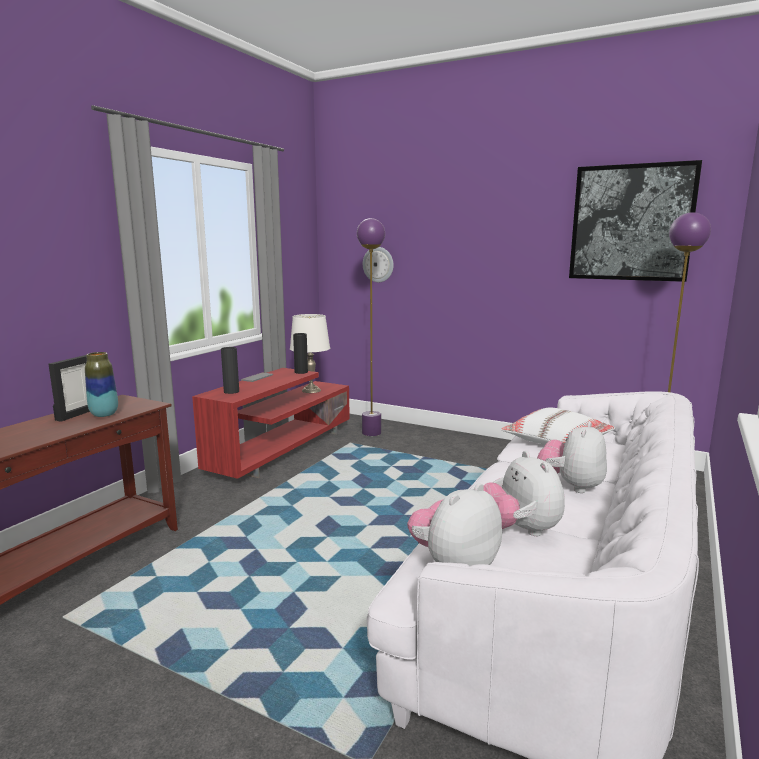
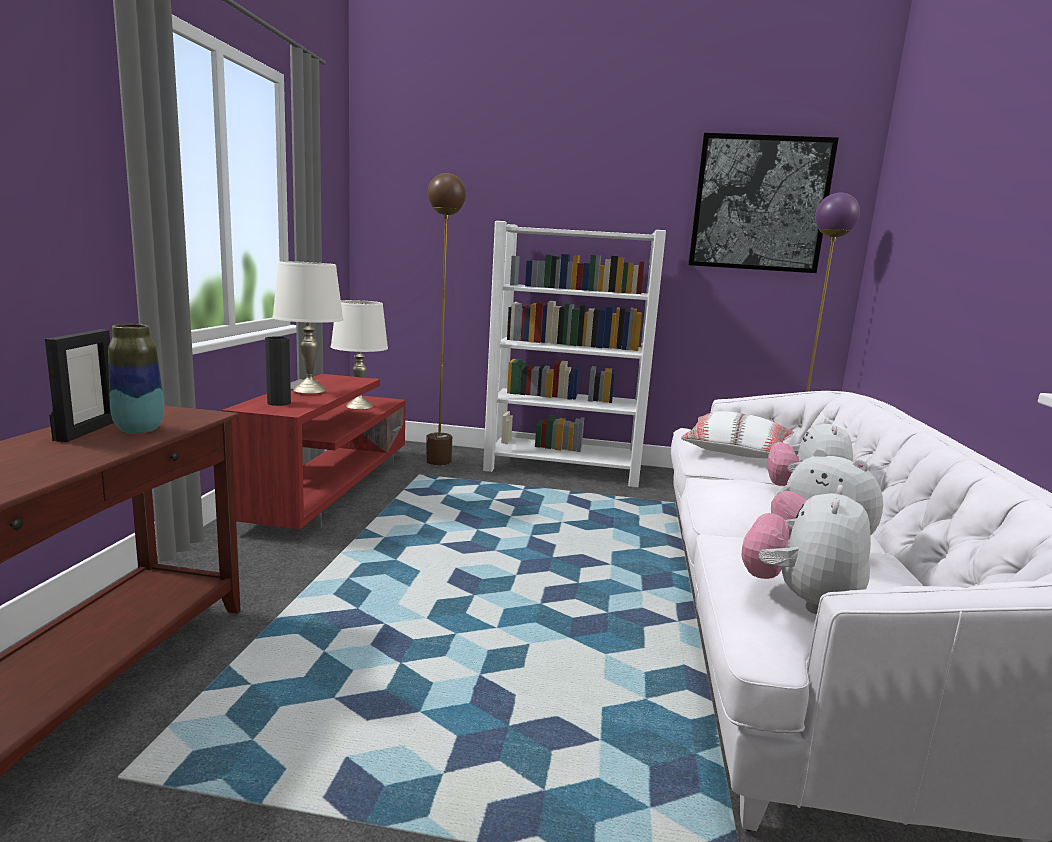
camera: 20 degrees left, 0 degrees up
black vase [293,333,308,374] -> none
purple floor lamp [357,218,385,436] -> brown floor lamp [426,173,466,465]
wall clock [363,247,394,282] -> none
none -> white table lamp [272,261,343,393]
none -> white bookcase [483,221,666,488]

